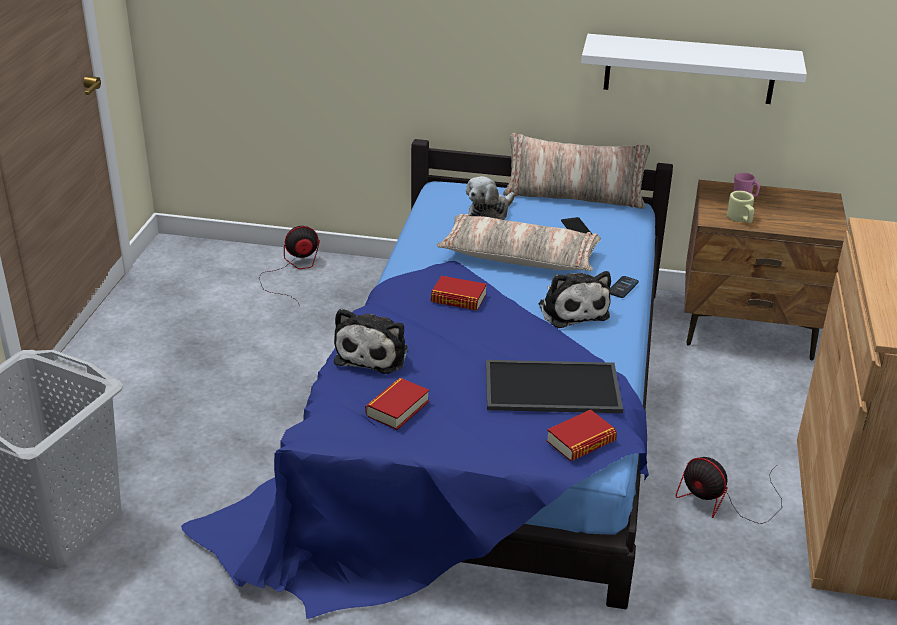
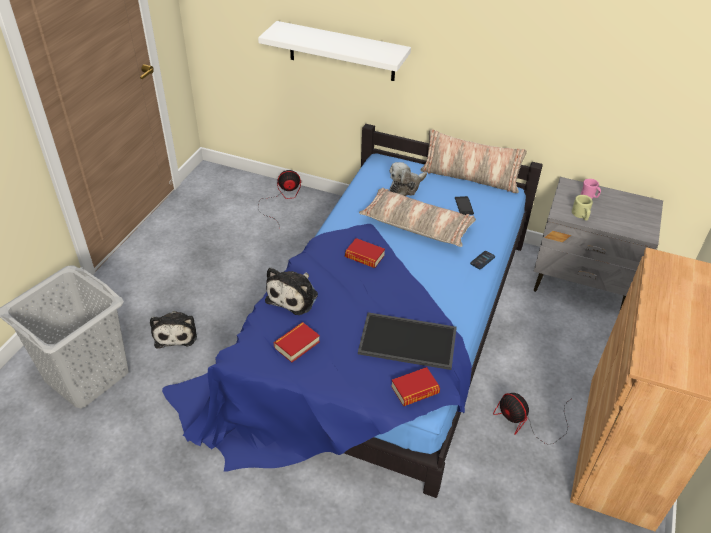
camera: 10 degrees right, 10 degrees up
plush toy [538,271,611,328] -> plush toy moved to [150,311,197,349]
white shelf [581,34,807,104] -> white shelf moved to [258,21,411,81]
brown nightstand [684,180,849,360] -> grey nightstand [534,177,663,310]

